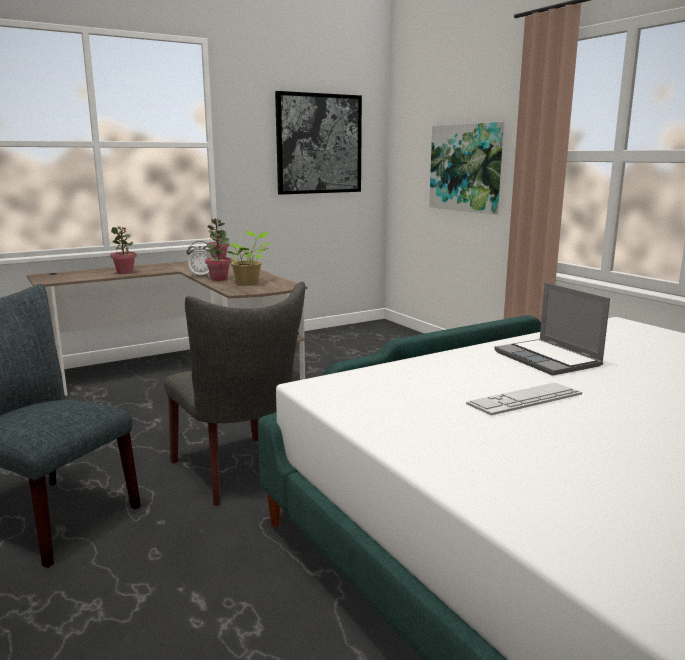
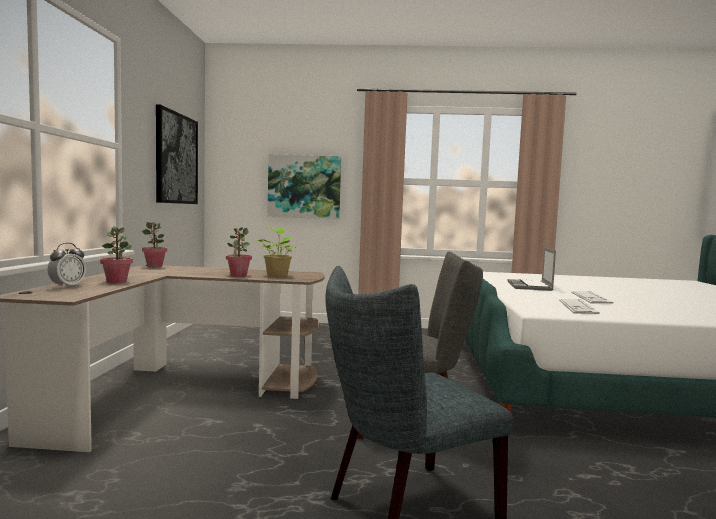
camera: 55 degrees left, 10 degrees down
alarm clock [187,241,212,277] -> alarm clock moved to [48,243,86,289]
laptop [494,283,610,376] -> laptop turned 90 degrees clockwise [507,247,556,291]
none -> keyboard [559,299,600,314]

